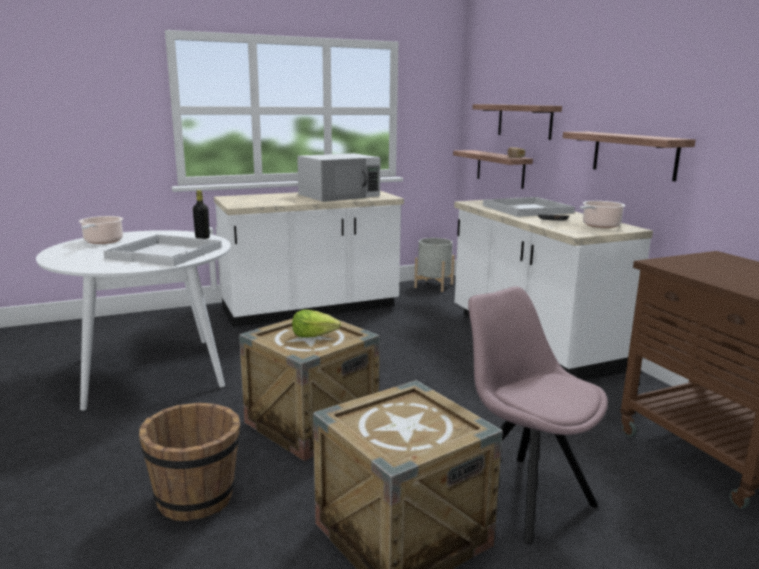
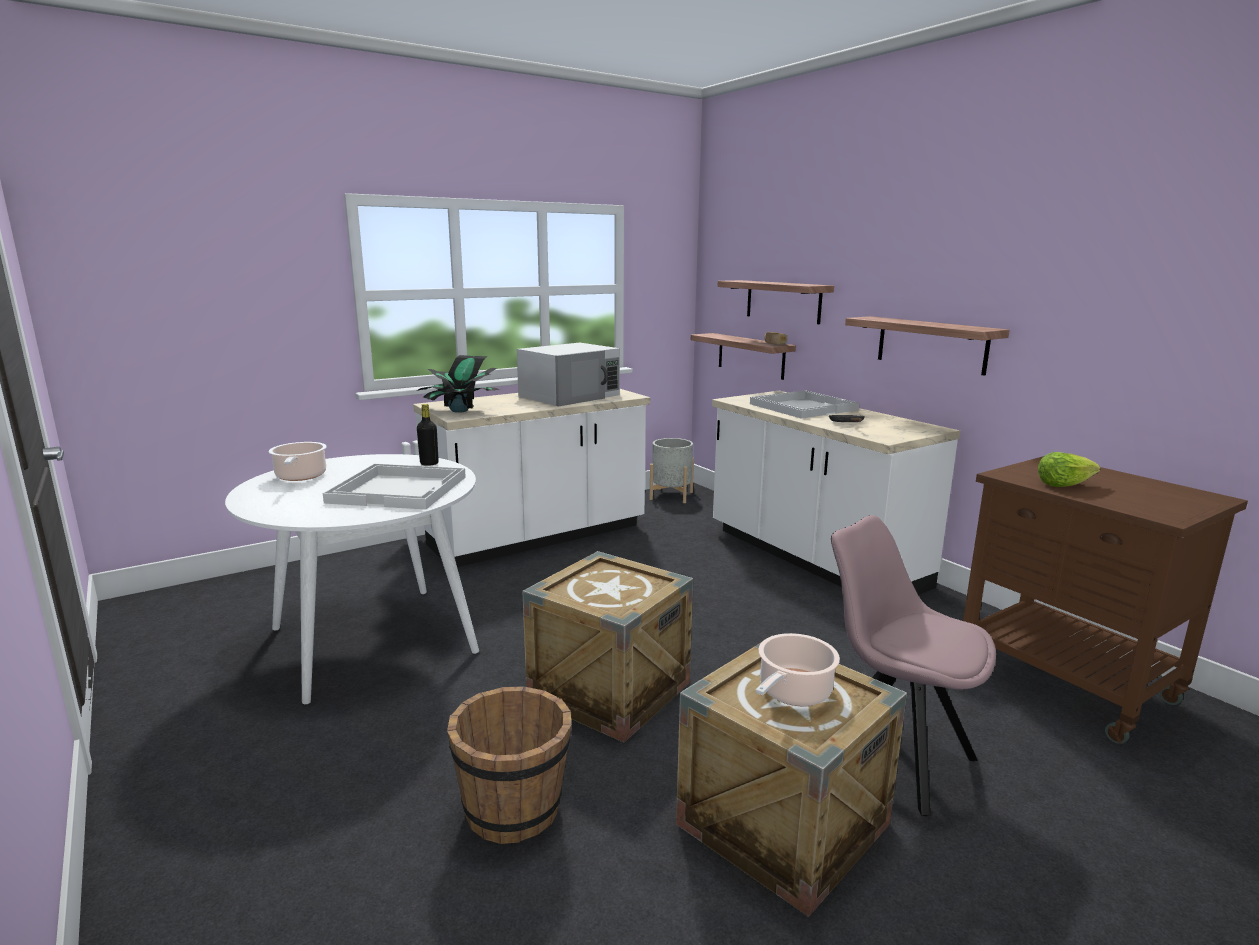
camera: 10 degrees left, 0 degrees up
lettuce [292,310,341,337] -> lettuce moved to [1038,452,1100,487]
cooking pot [580,201,626,228] -> cooking pot moved to [755,633,840,706]
none -> potted plant [417,355,500,413]

